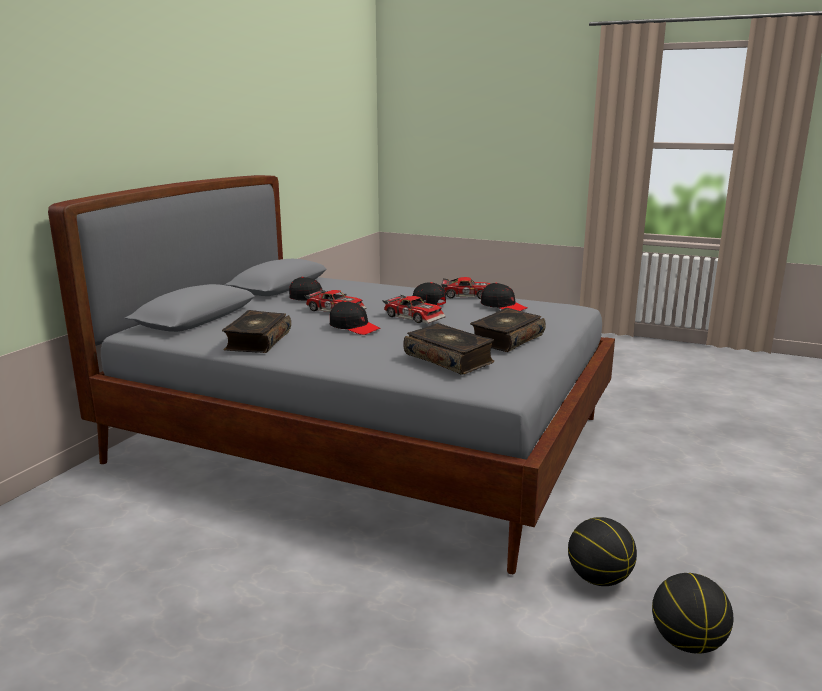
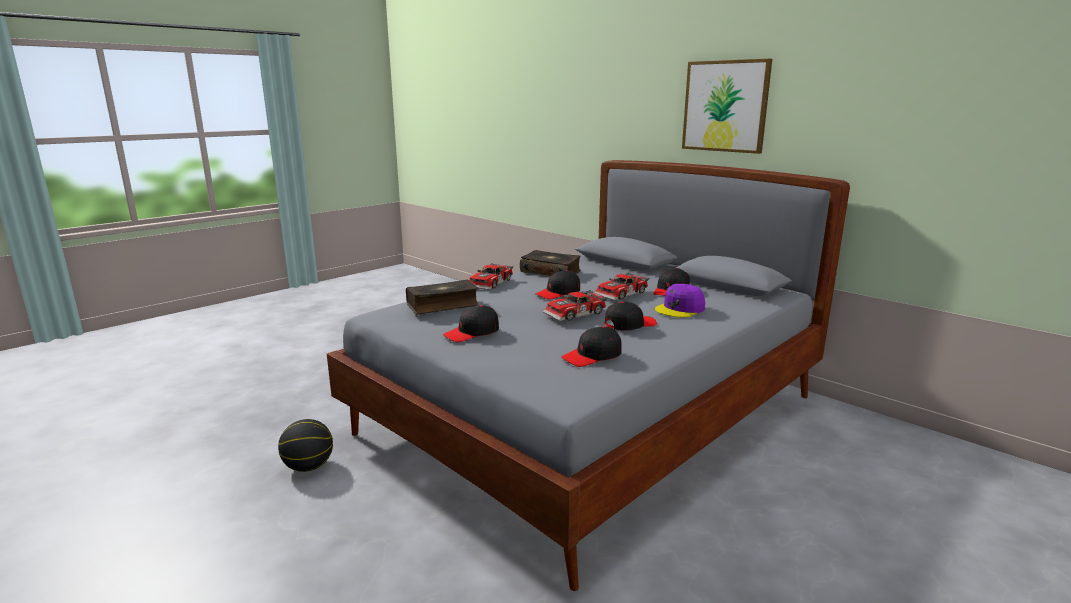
camera: 110 degrees right, 0 degrees up
toy car [441,277,491,299] -> toy car moved to [469,263,513,290]
book [470,308,546,352] -> black cap [443,305,499,342]
basketball [652,573,733,654] -> none
none -> purple cap [655,284,705,317]
none -> picture [682,59,772,154]

